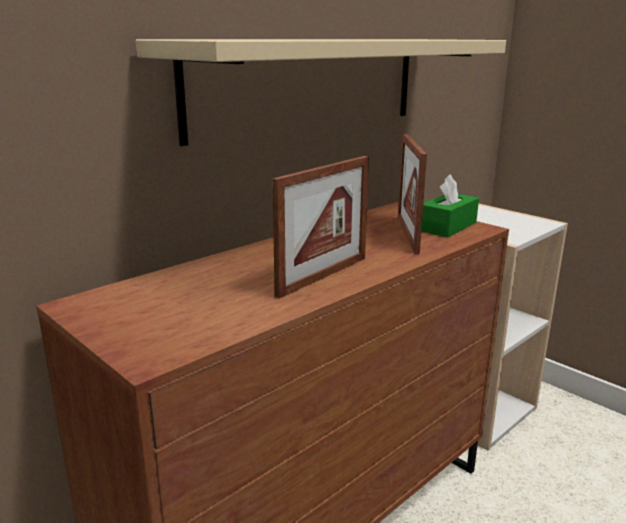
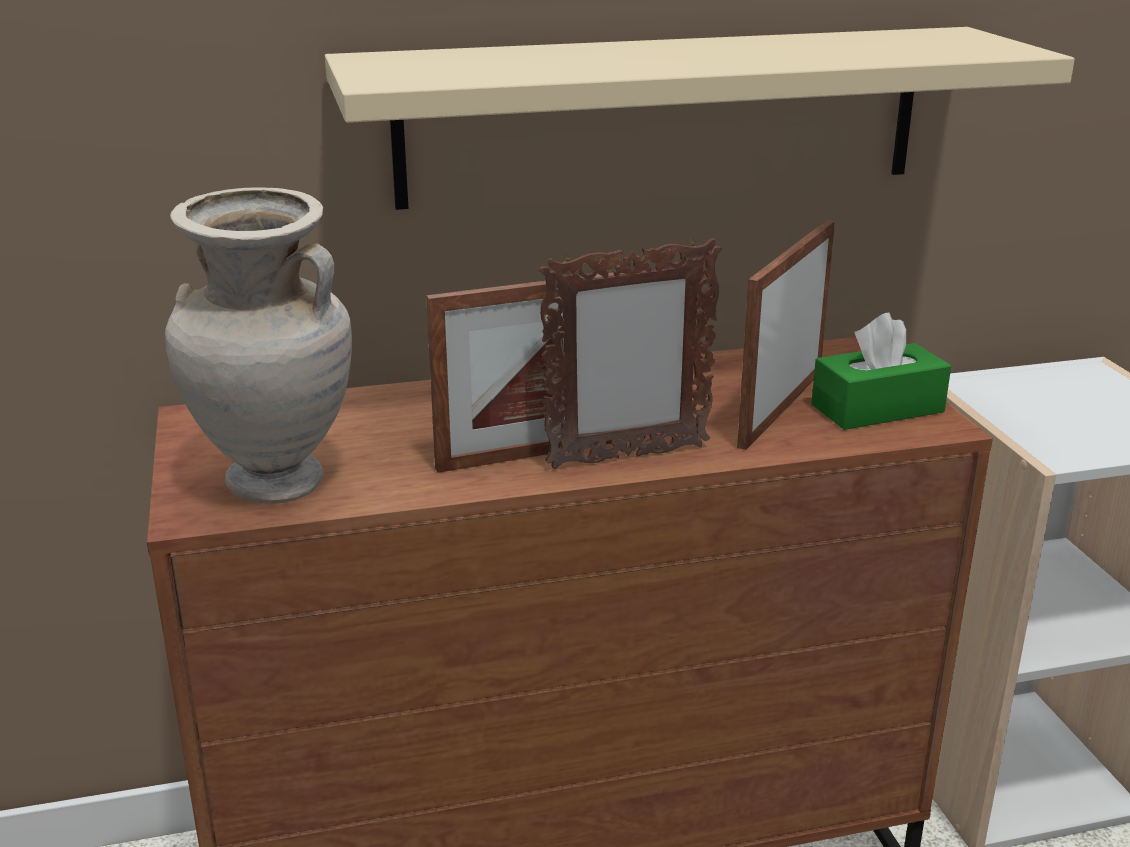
camera: 30 degrees right, 5 degrees up
none -> beige vase [165,187,352,504]
none -> picture frame [539,238,722,469]

